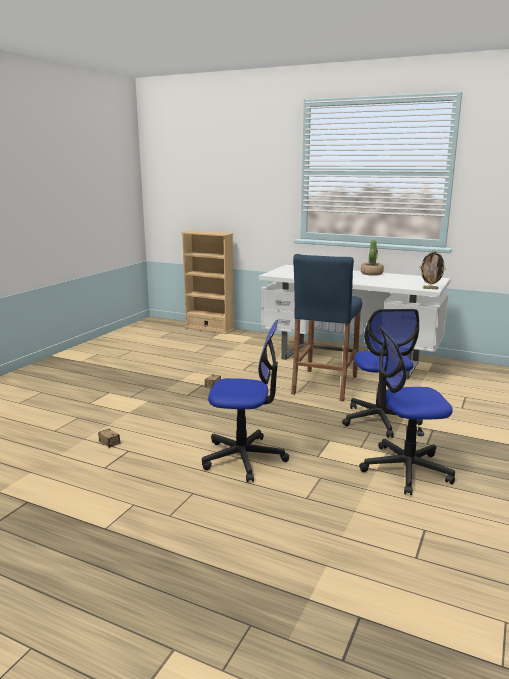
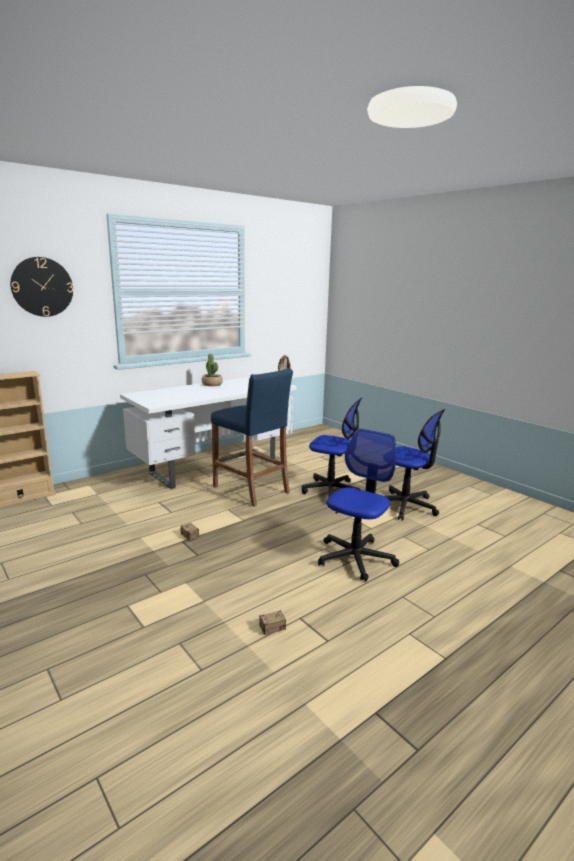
camera: 65 degrees left, 0 degrees up
office chair [359,326,455,495] -> office chair turned 75 degrees counterclockwise [385,409,445,521]
none -> wall clock [10,257,73,317]

